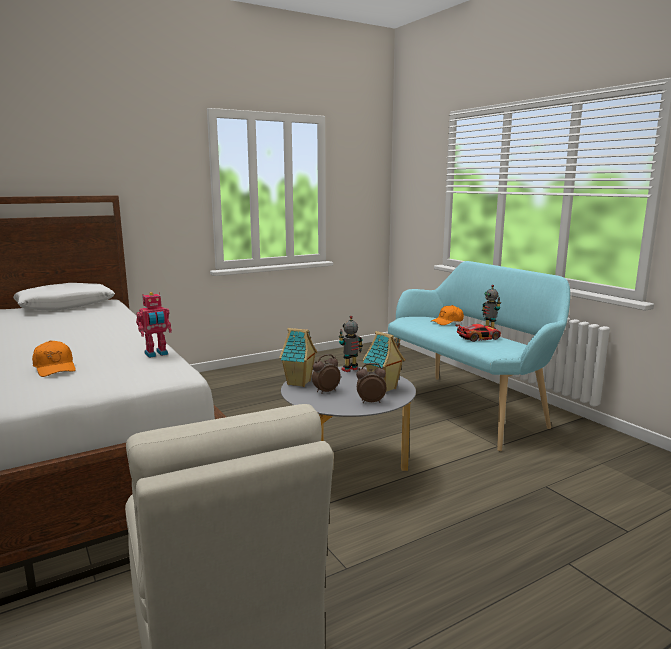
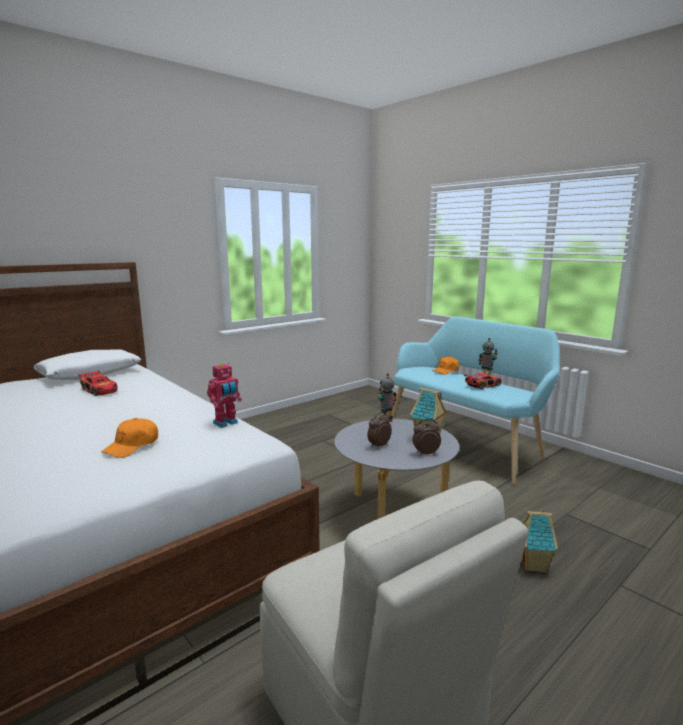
camera: 10 degrees left, 0 degrees up
orange cap [32,340,76,377] -> orange cap turned 75 degrees clockwise [101,418,158,458]
toy house [279,328,317,387] -> toy house moved to [522,510,558,573]
none -> toy car [78,370,117,396]

